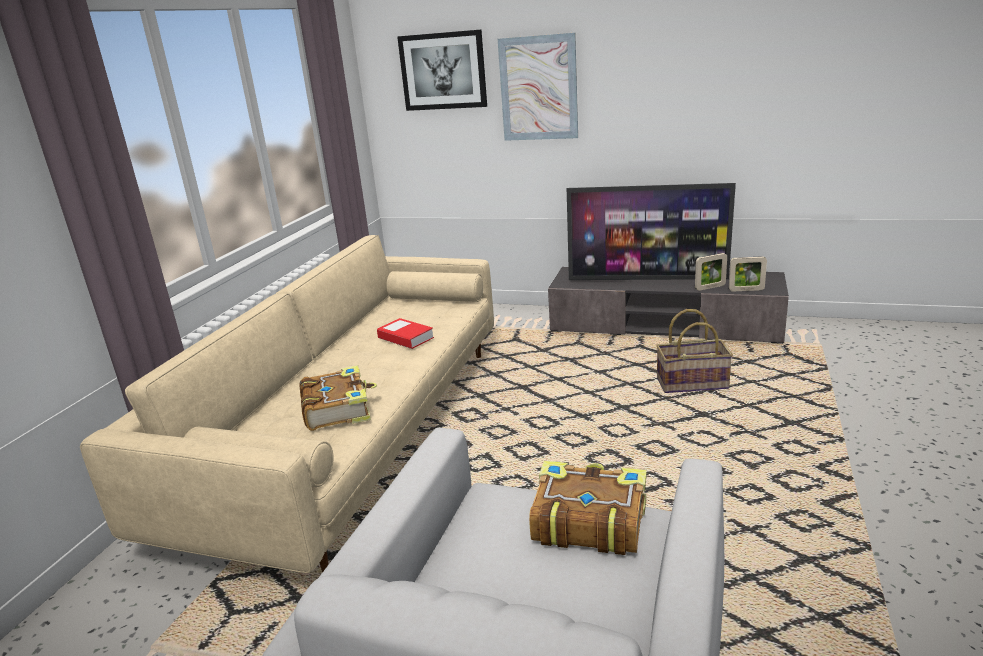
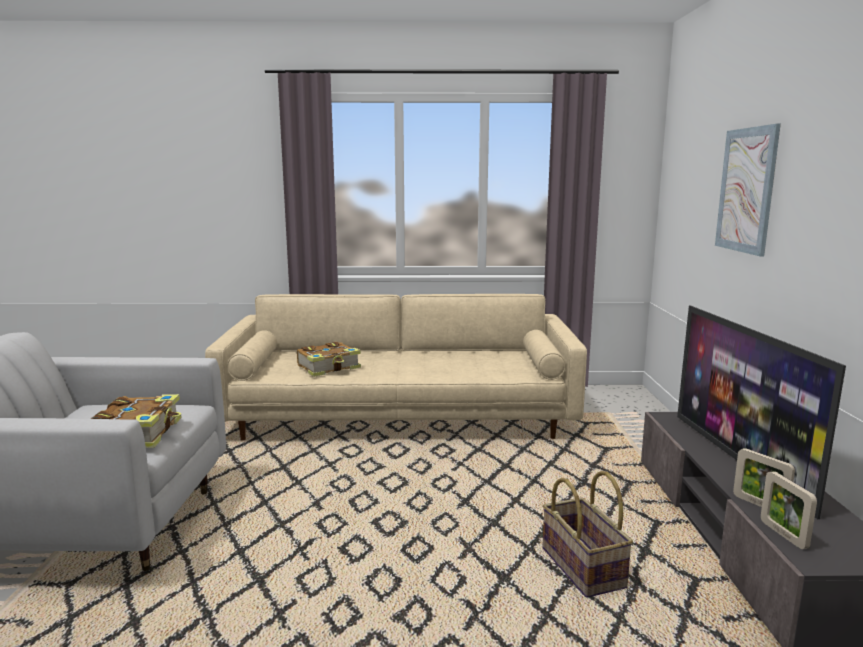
camera: 70 degrees right, 10 degrees down
book [377,318,434,349] -> none
picture [397,29,487,111] -> none

